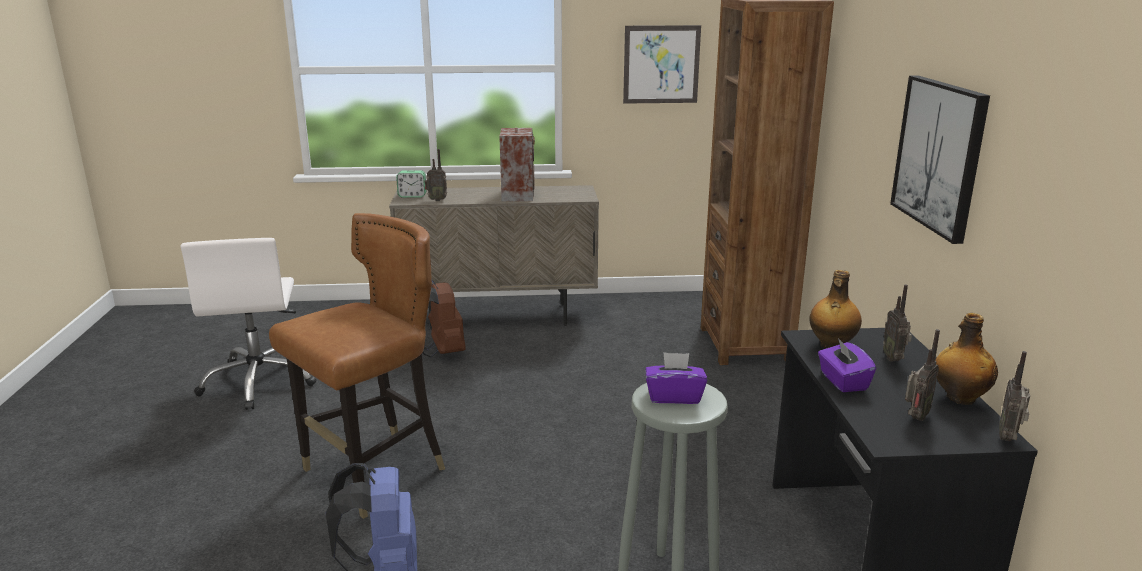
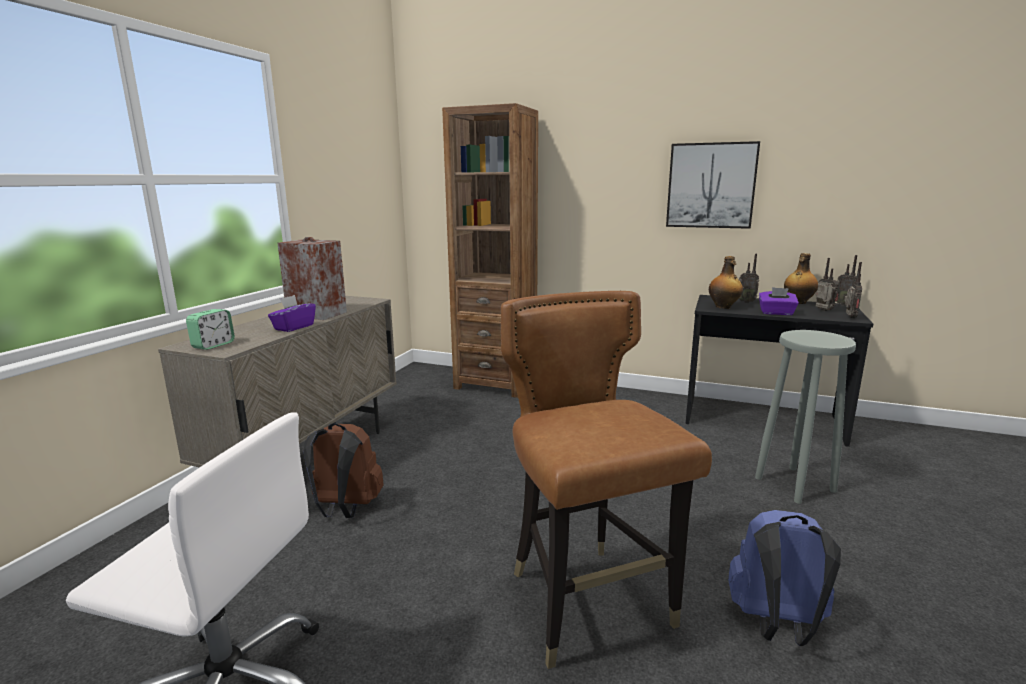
camera: 65 degrees left, 5 degrees down
radio [424,149,447,201] -> radio moved to [844,262,862,318]
picture [623,25,701,104] -> none
purple tissue box [646,352,707,404] -> purple tissue box moved to [268,295,316,332]

